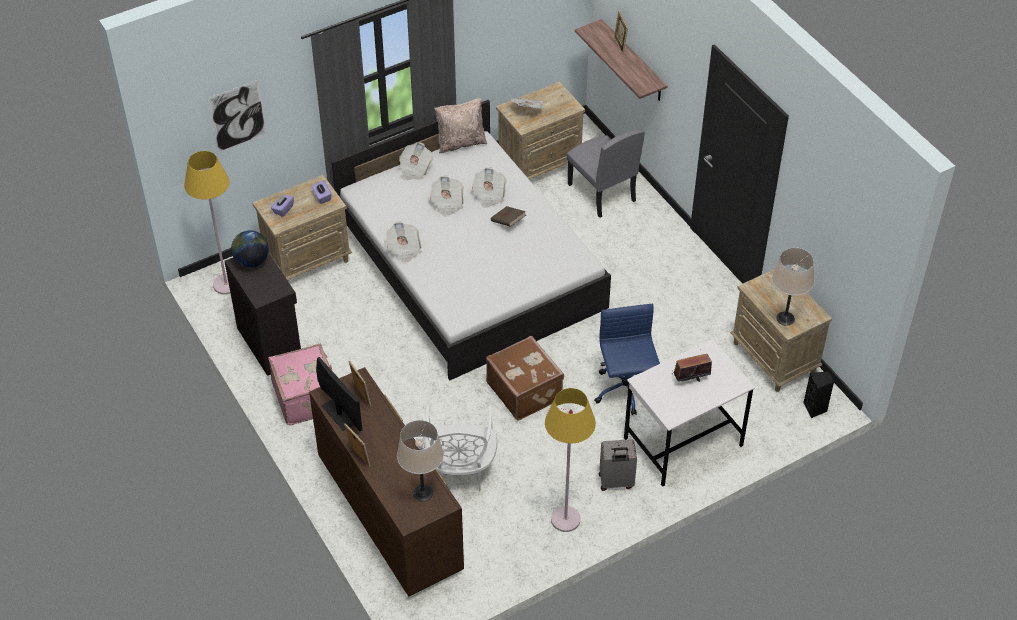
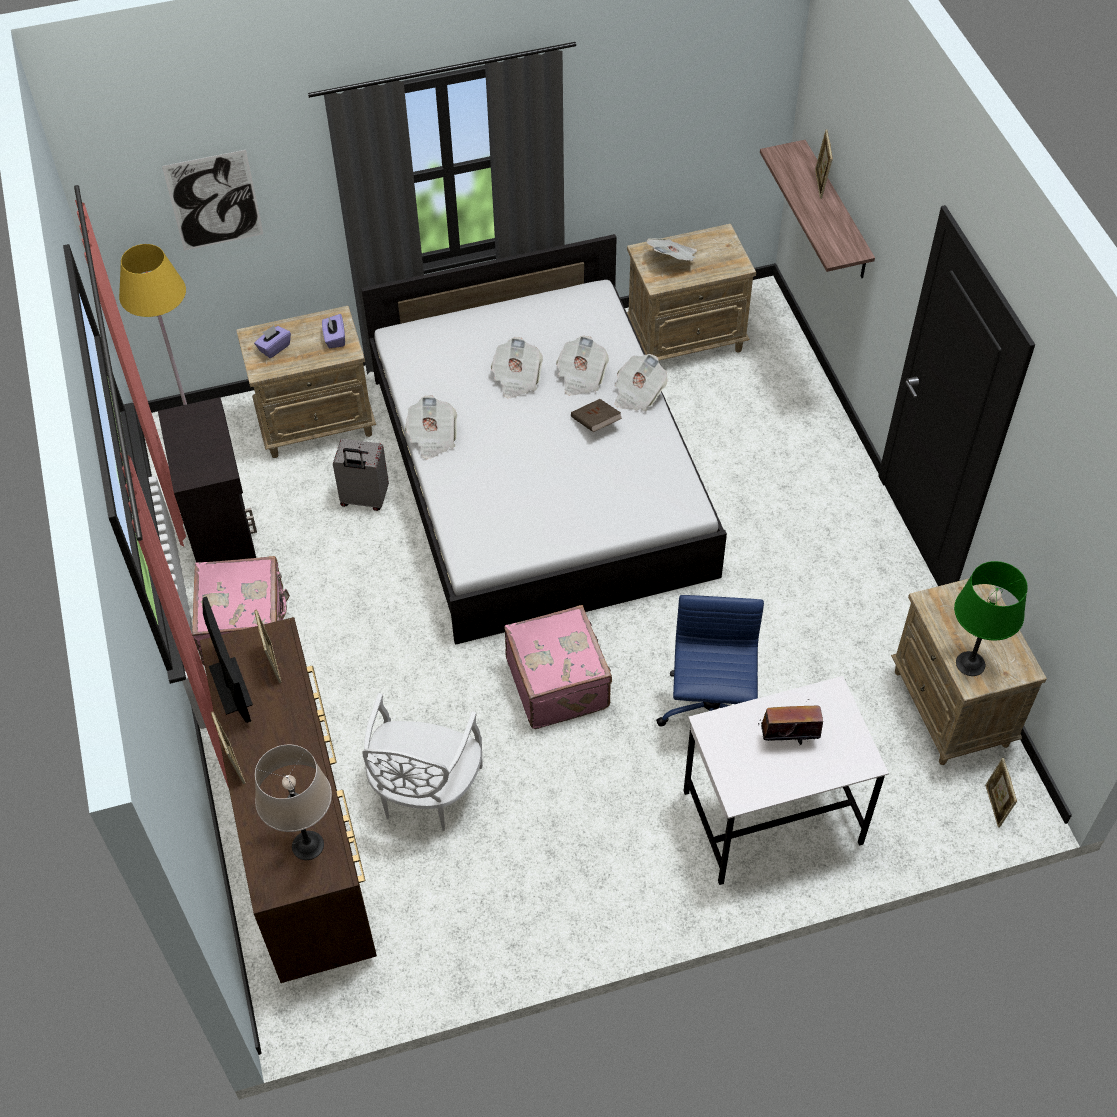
camera: 15 degrees right, 5 degrees up
globe [231,230,269,267] -> none
newspaper [399,142,433,180] -> newspaper moved to [615,354,667,411]
beige pillow [434,98,487,153] -> none
brown suitcase [486,336,564,421] -> pink suitcase [504,605,612,729]
yellow floor lamp [545,388,596,532] -> none
grey chair [567,129,645,218] -> none
grey suitcase [599,439,637,491] -> grey suitcase moved to [333,439,389,511]
beige table lamp [772,248,814,326] -> green table lamp [954,561,1028,676]
black speaker [803,371,834,418] -> picture frame [985,758,1017,828]

